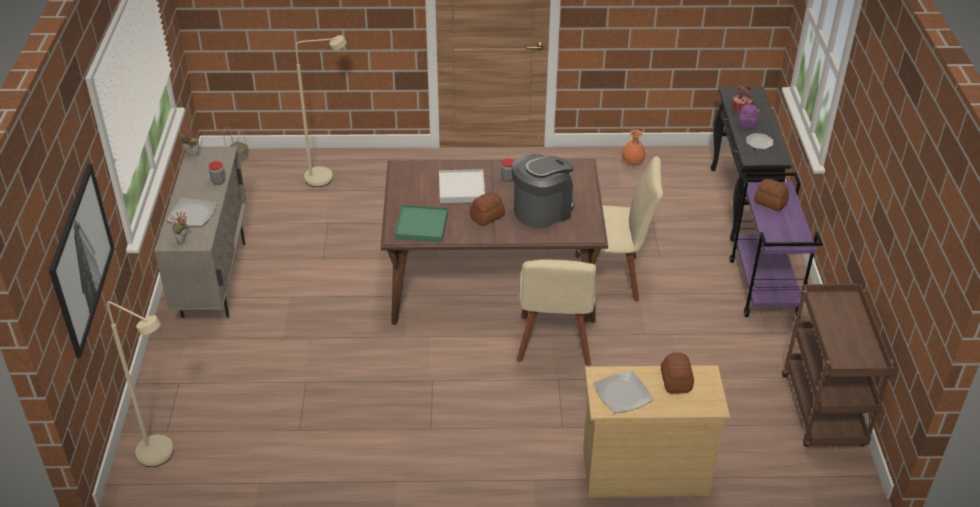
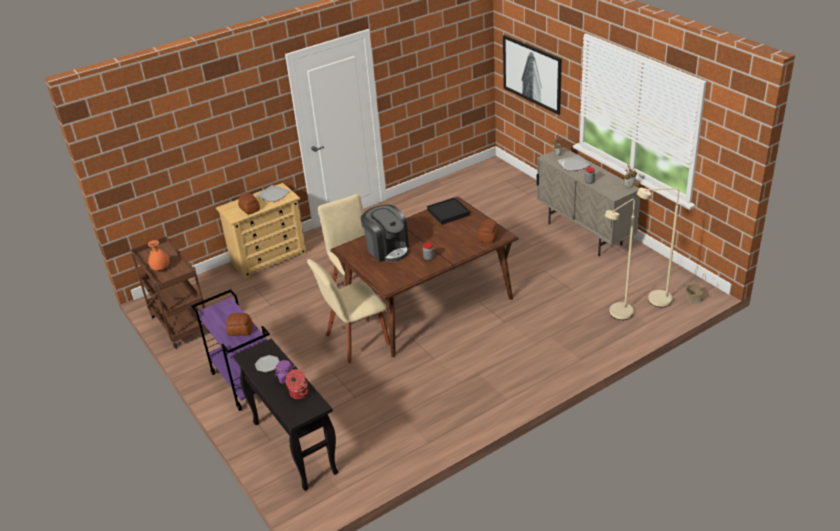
camera: 150 degrees right, 5 degrees down
beige floor lamp [107,301,174,467] -> beige floor lamp moved to [637,188,679,307]
green tray [395,205,448,243] -> black tray [427,197,470,225]
white tray [439,169,485,203] -> none
bread [470,192,505,226] -> bread moved to [478,219,499,243]
coffee machine [512,154,574,228] -> coffee machine turned 60 degrees counterclockwise [361,205,409,262]
orange vase [621,130,645,165] -> orange vase moved to [148,240,170,271]

